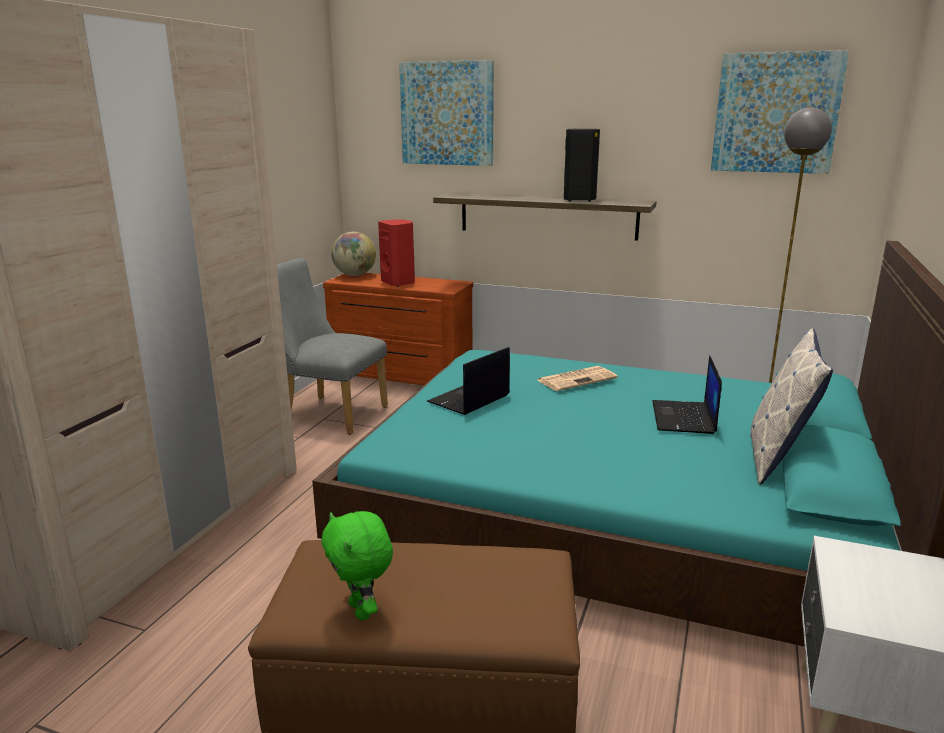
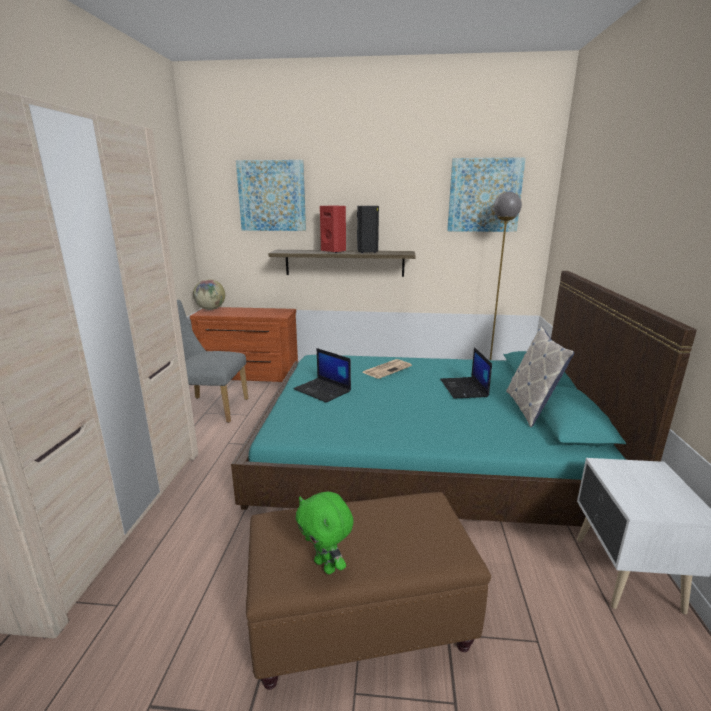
camera: 15 degrees left, 0 degrees up
red speaker [378,219,415,287] -> red speaker moved to [320,206,346,253]
laptop [427,347,510,415] -> laptop turned 75 degrees counterclockwise [293,348,351,403]

